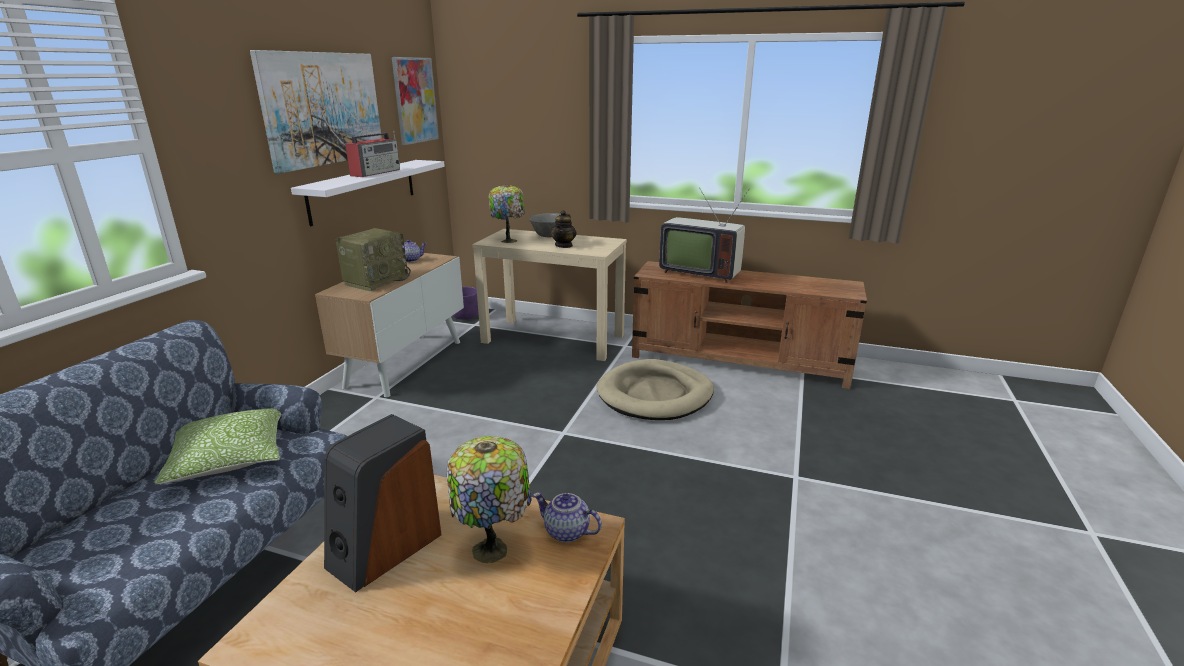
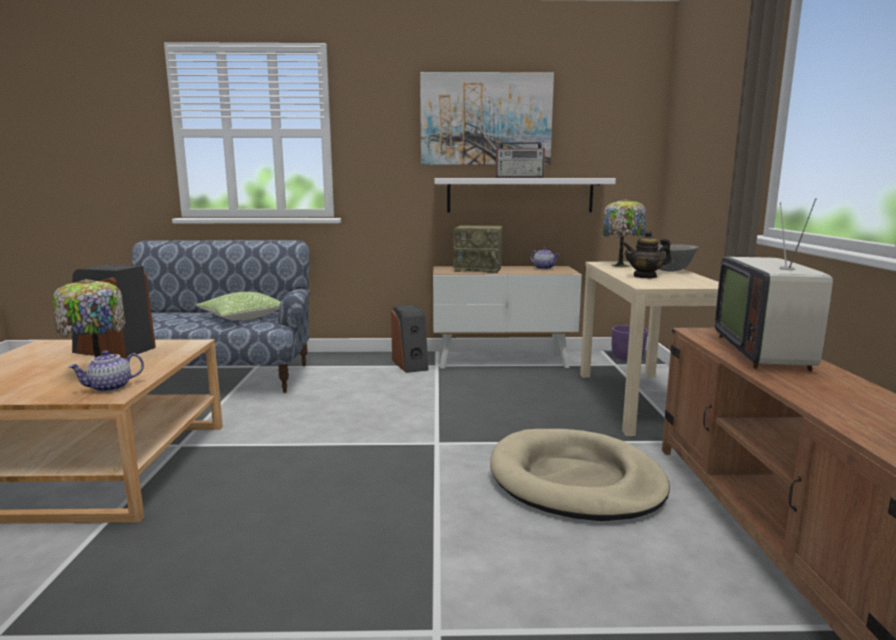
camera: 70 degrees right, 10 degrees down
picture [392,57,439,145] -> none
teapot [533,492,602,542] -> teapot turned 135 degrees counterclockwise [69,351,144,392]
none -> speaker [391,305,429,373]

